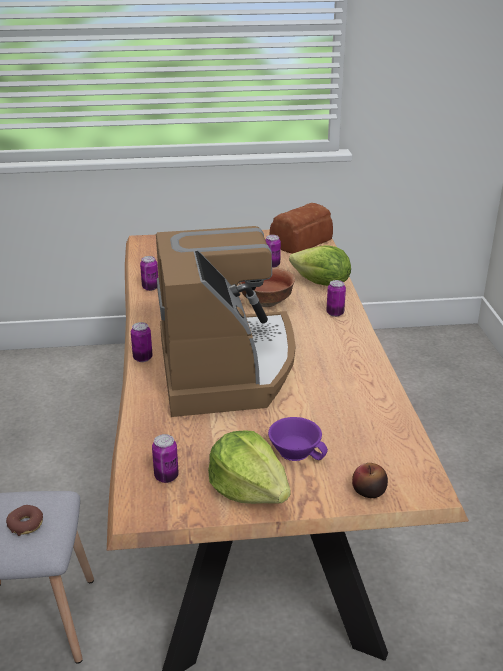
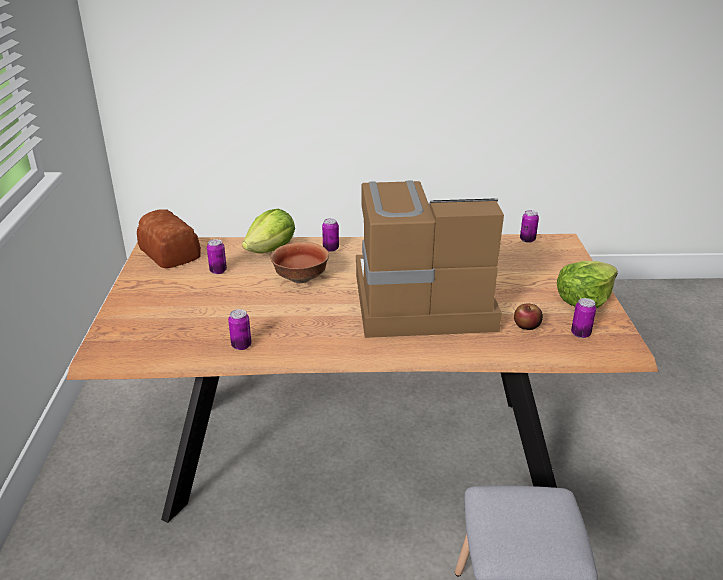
camera: 85 degrees left, 0 degrees up
donut [6,505,43,536] -> none
can [131,322,153,362] -> can moved to [520,210,539,243]
purple cup [268,417,328,461] -> none
apple [352,463,388,498] -> apple moved to [514,303,543,330]

